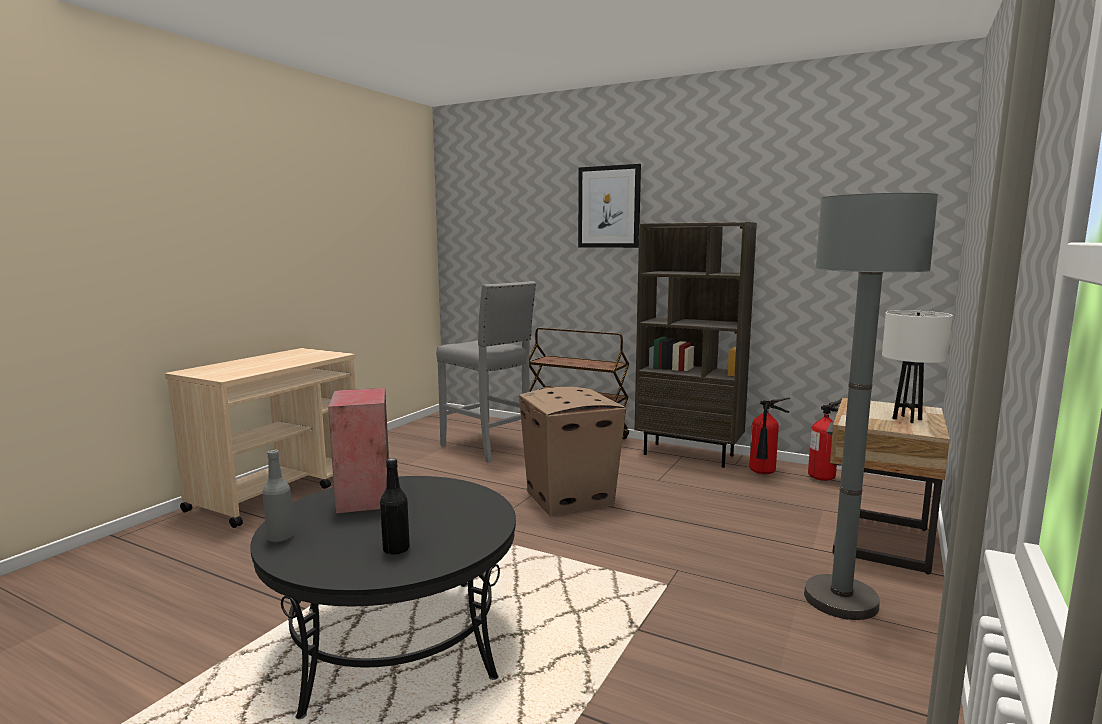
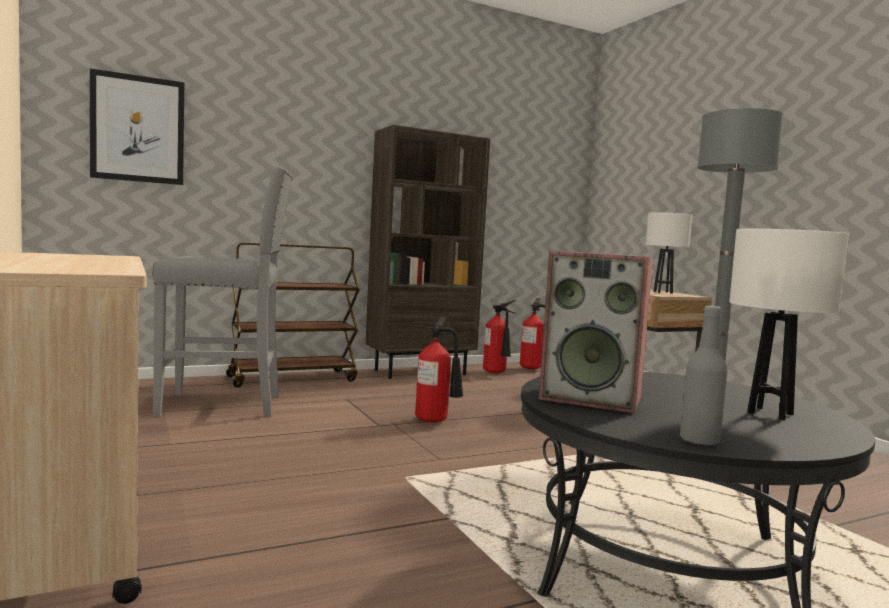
camera: 55 degrees left, 5 degrees down
black bottle [380,458,410,555] -> white table lamp [729,229,849,420]
cardboard box [519,387,626,516] -> fire extinguisher [415,317,464,423]
picture [578,164,641,248] -> picture moved to [90,68,184,185]

